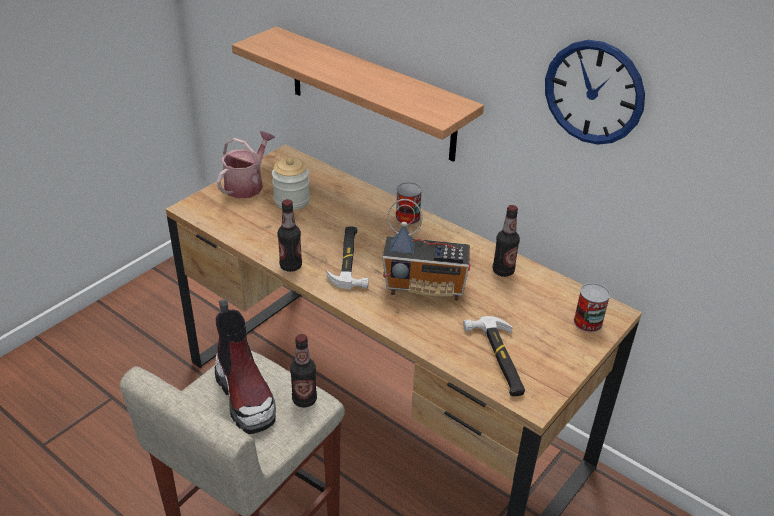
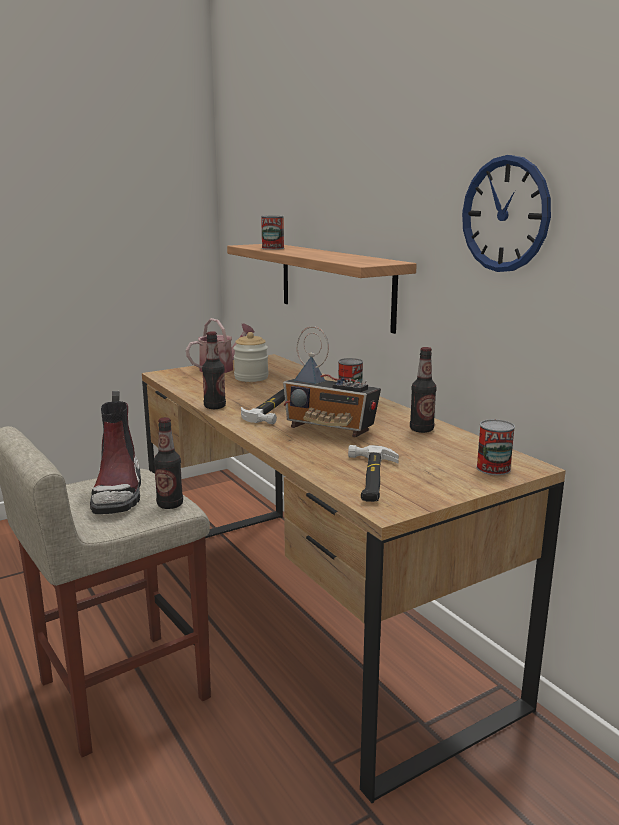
camera: 20 degrees right, 20 degrees down
none -> can [261,215,284,250]

